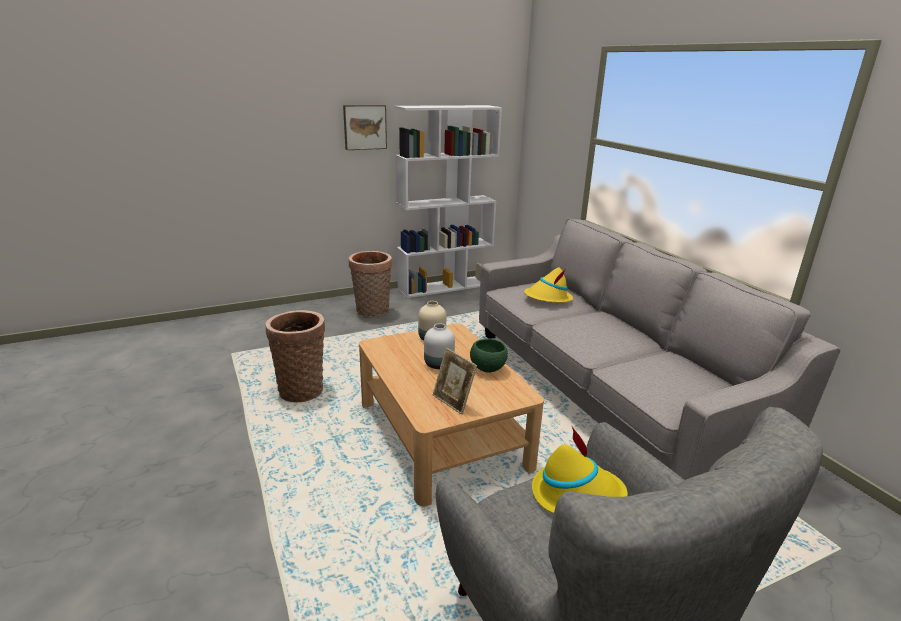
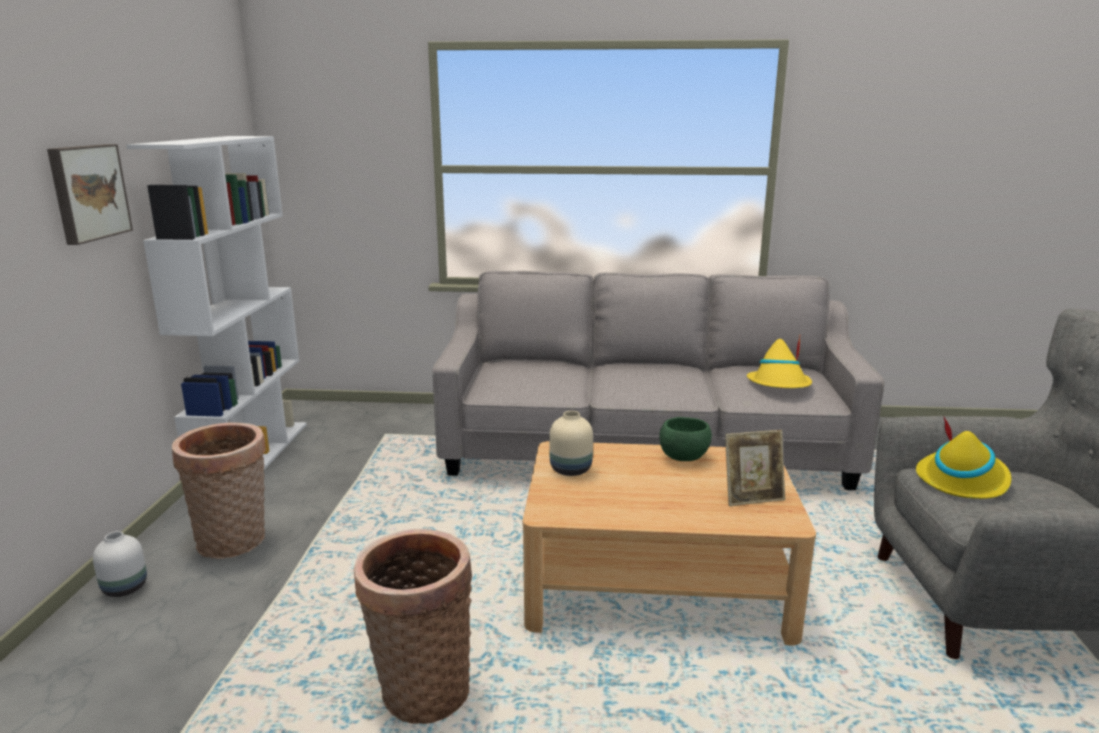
camera: 60 degrees left, 5 degrees down
white vase [424,323,455,369] -> white vase moved to [93,531,147,597]
yellow hat [524,268,573,302] -> yellow hat moved to [747,336,812,388]

